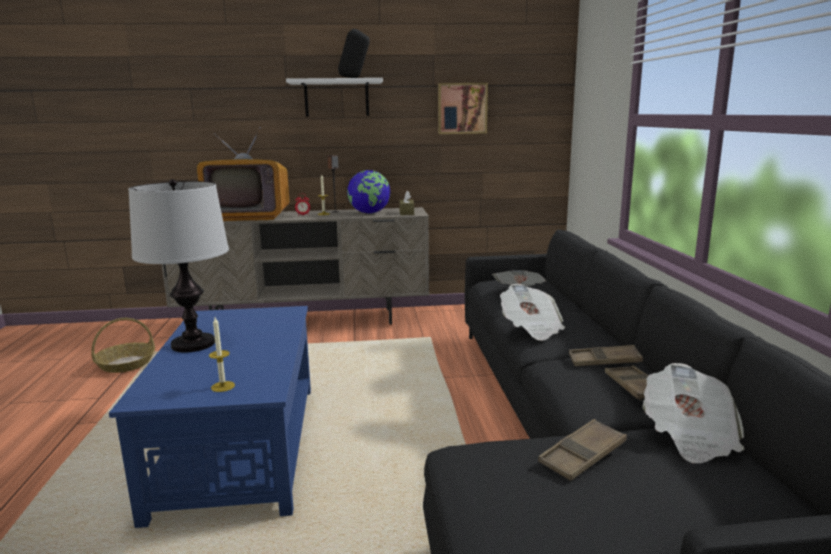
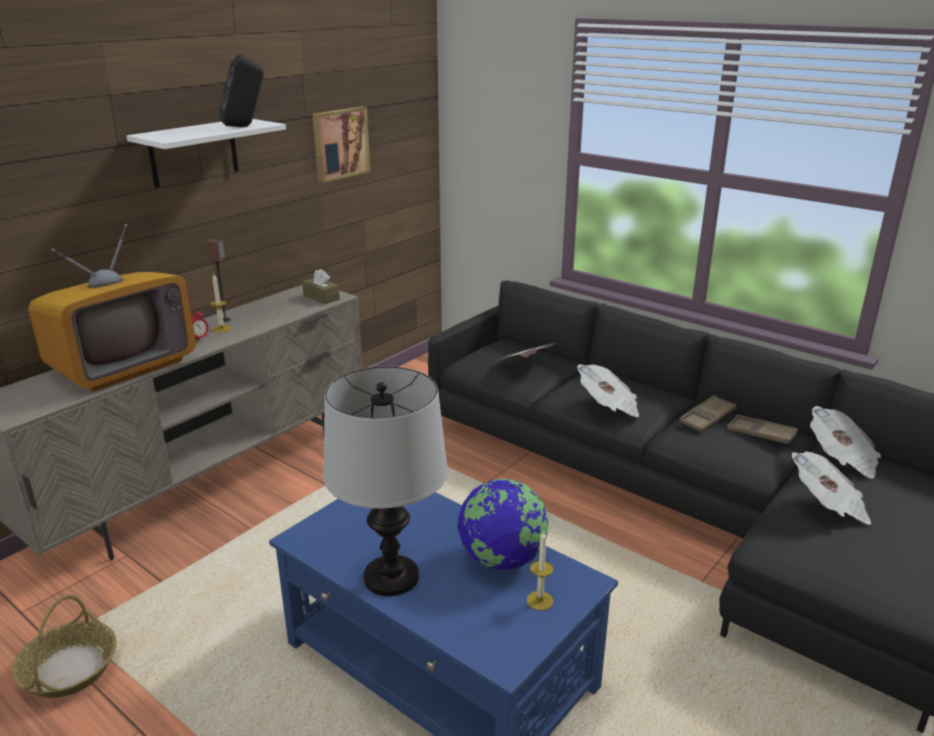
camera: 45 degrees left, 10 degrees up
globe [347,170,390,214] -> globe moved to [458,479,548,570]
brown tray [538,419,627,481] -> newspaper [792,451,872,525]

